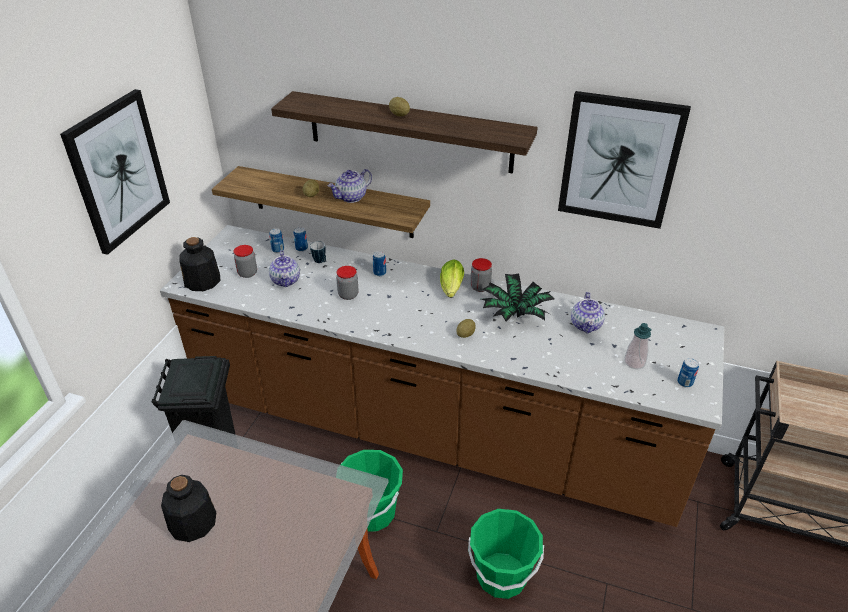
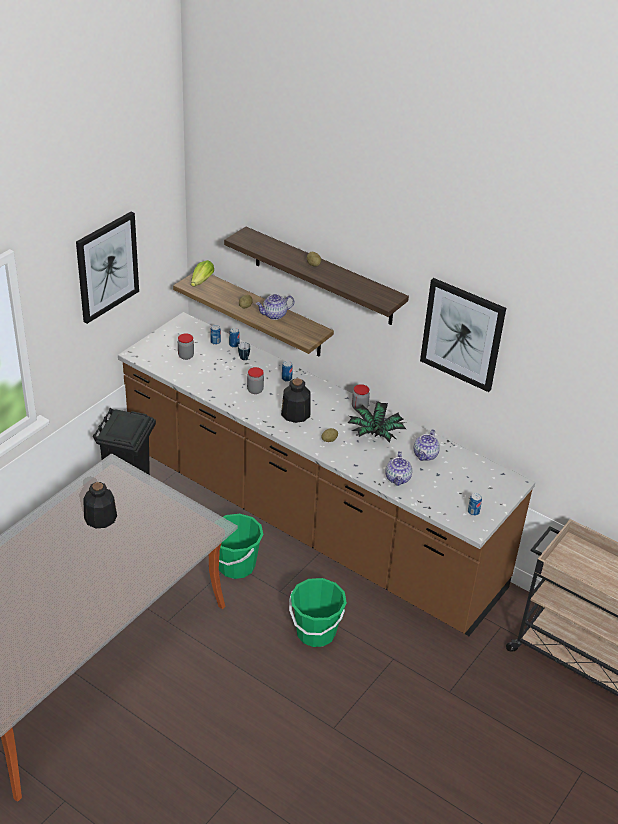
camera: 15 degrees right, 0 degrees up
bottle [180,237,220,291] -> bottle moved to [281,378,311,423]
teapot [269,250,300,287] -> teapot moved to [385,451,412,486]
lettuce [440,259,464,297] -> lettuce moved to [191,260,214,287]
soap dispenser [624,323,651,369] -> none

